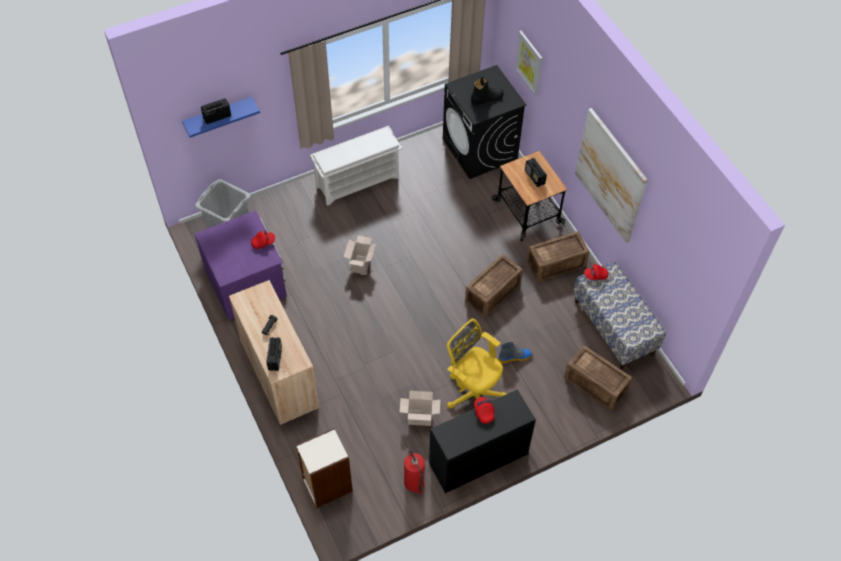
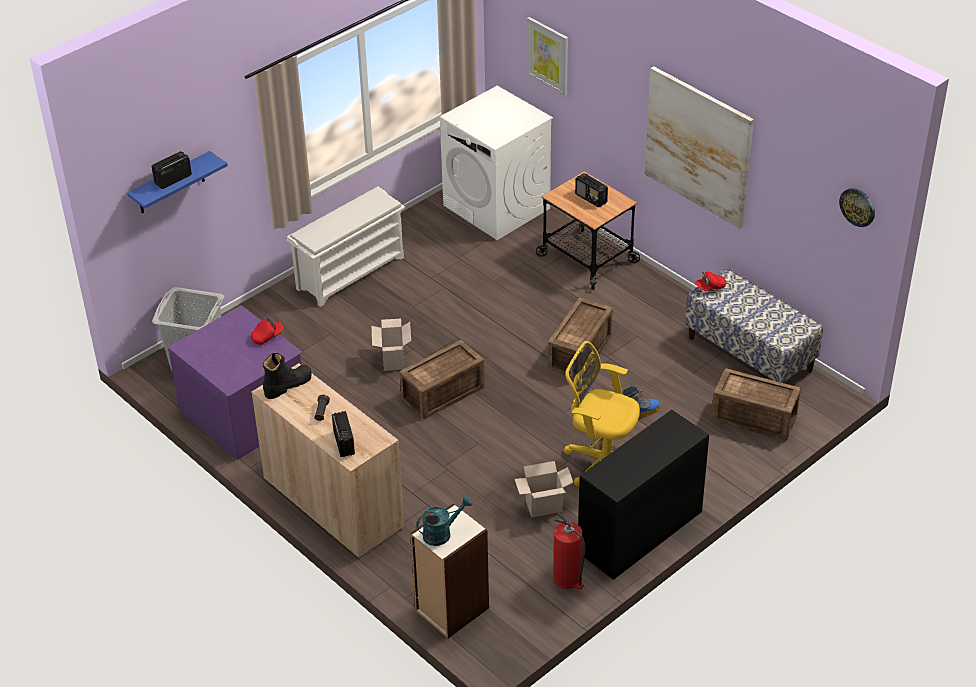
camera: 15 degrees left, 15 degrees down
black washing machine [443,65,527,179] -> white washing machine [440,86,553,240]
black boot [471,78,503,105] -> black boot moved to [263,353,312,399]
red cap [474,397,494,423] -> none
crate [527,231,590,282] -> crate moved to [400,340,485,419]
none -> turquoise watering can [416,496,472,546]
none -> wall clock [839,188,875,227]

